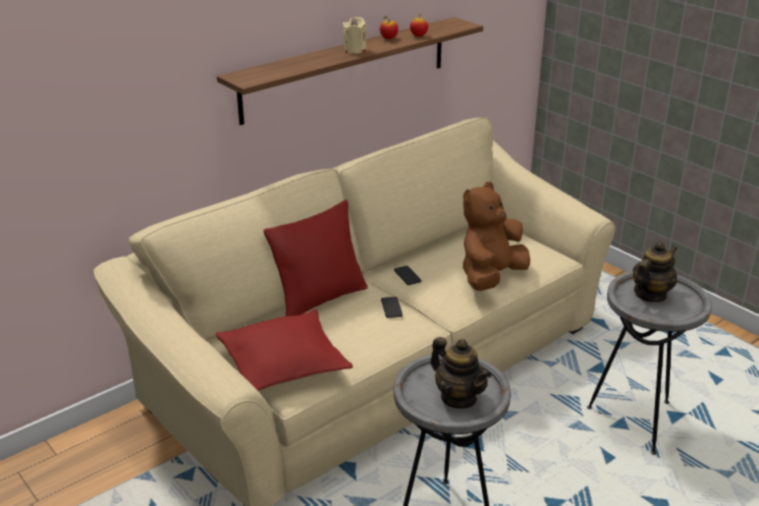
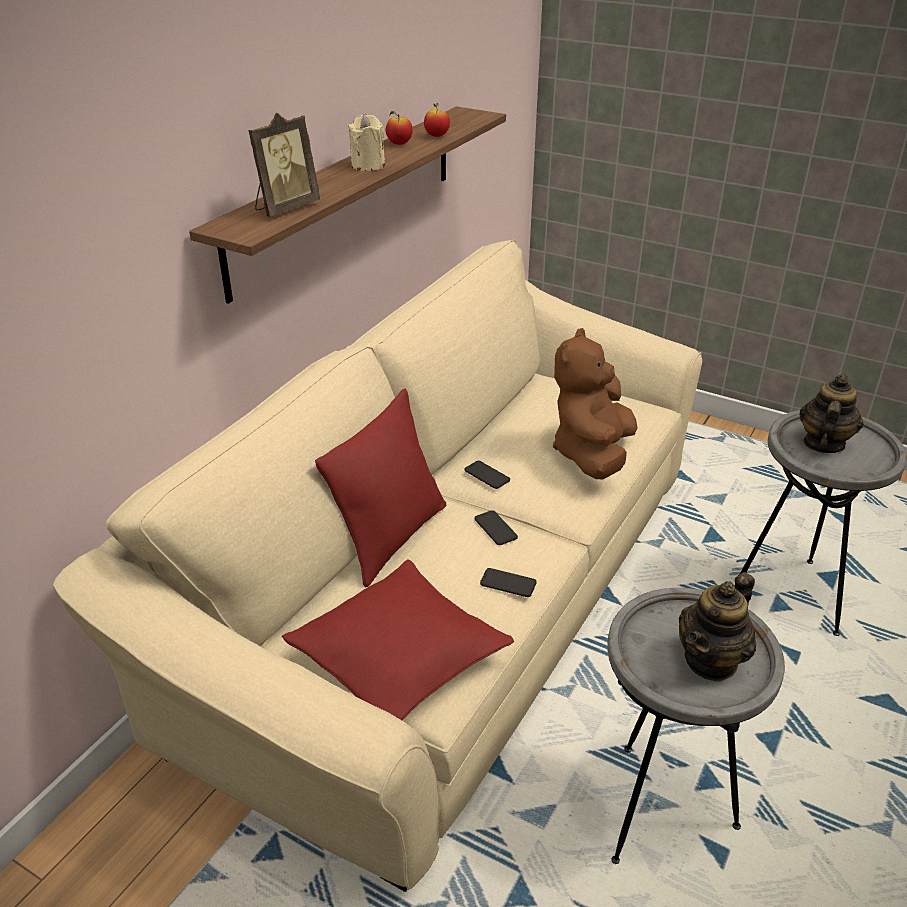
camera: 20 degrees left, 5 degrees up
teapot [430,337,492,409] -> teapot turned 105 degrees clockwise [679,572,756,682]
none -> picture frame [248,112,320,217]
none -> phone [480,568,537,597]

